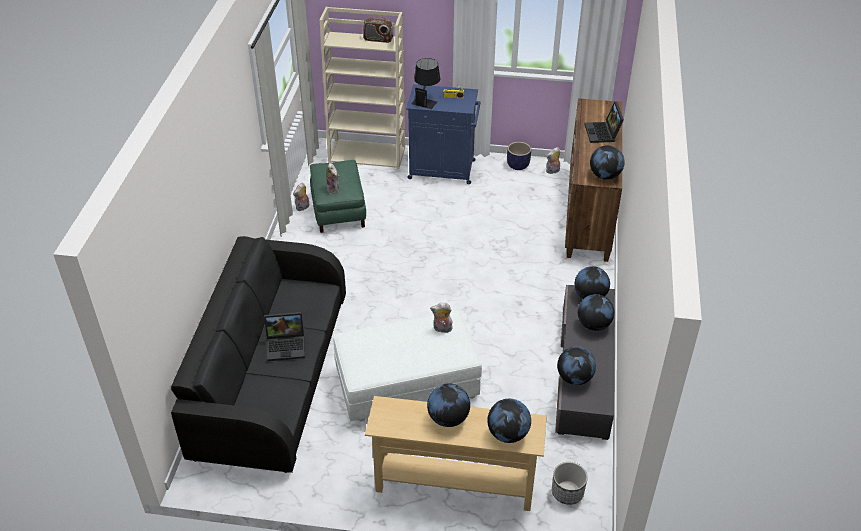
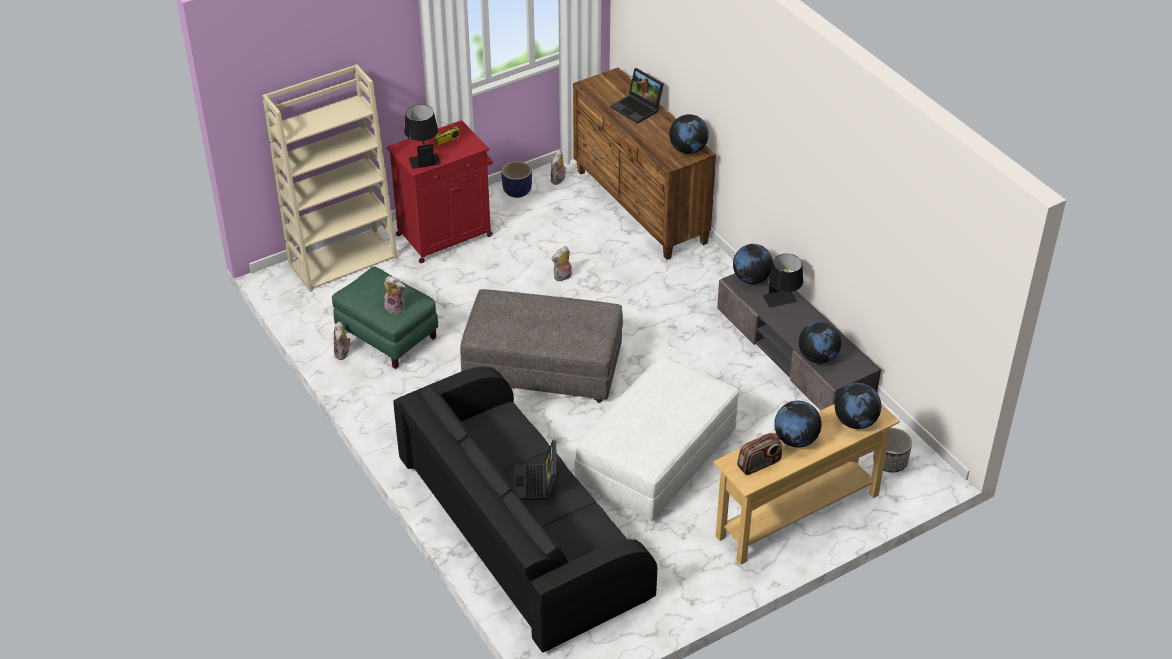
camera: 40 degrees left, 0 degrees up
laptop [264,312,305,361] -> laptop turned 135 degrees clockwise [514,440,557,500]
radio [363,17,393,43] -> radio moved to [737,433,782,475]
blue cabinet [406,84,480,184] -> red cabinet [387,120,493,263]
plush toy [430,303,453,333] -> plush toy moved to [552,246,572,281]
globe [578,294,614,331] -> black table lamp [763,254,803,307]
none -> grey ottoman [460,289,623,402]

